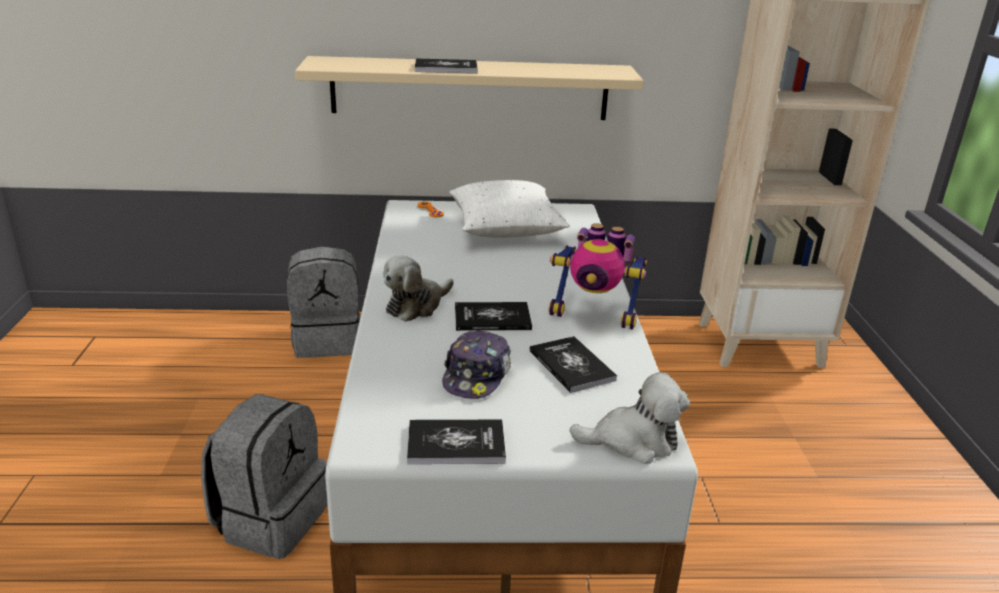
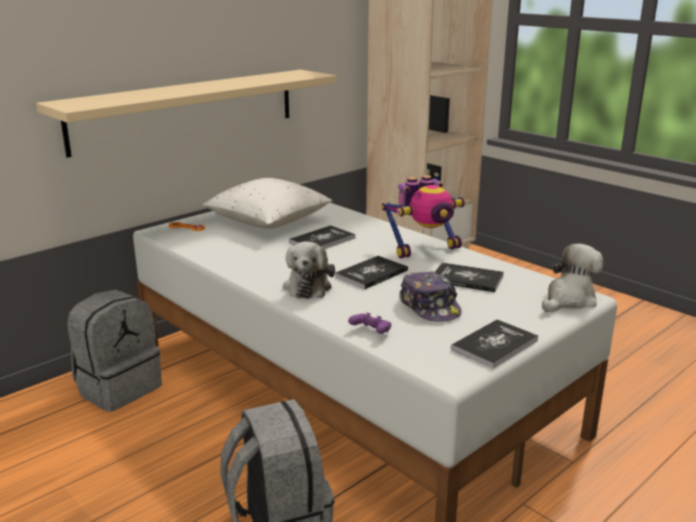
camera: 40 degrees left, 5 degrees down
book [415,59,478,73] -> book moved to [289,225,355,249]
none -> purple game controller [348,313,391,334]

